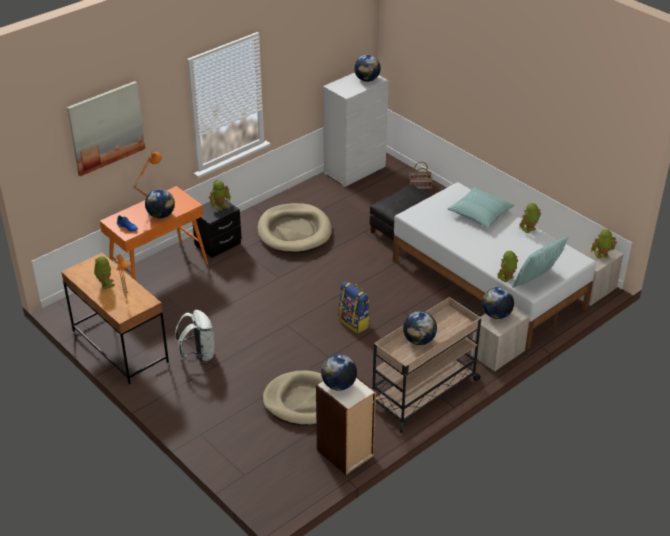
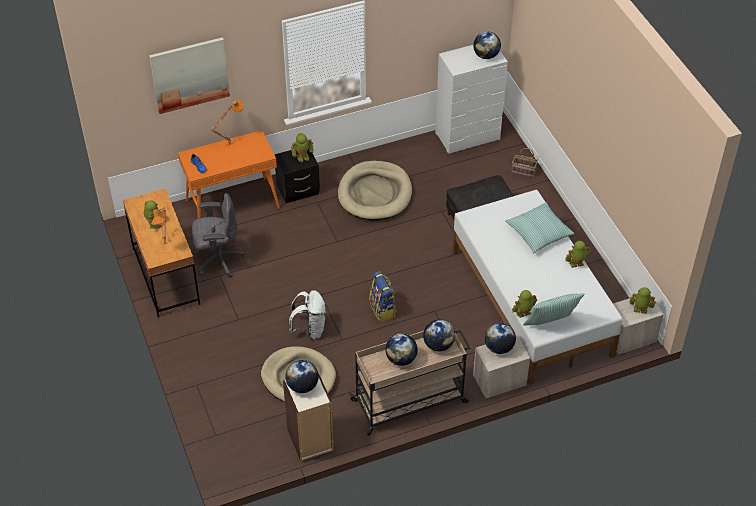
camera: 20 degrees right, 10 degrees up
globe [145,189,175,219] -> globe moved to [423,319,455,352]
white backpack [175,310,215,363] -> white backpack moved to [289,290,326,340]
none -> grey office chair [192,193,245,278]

